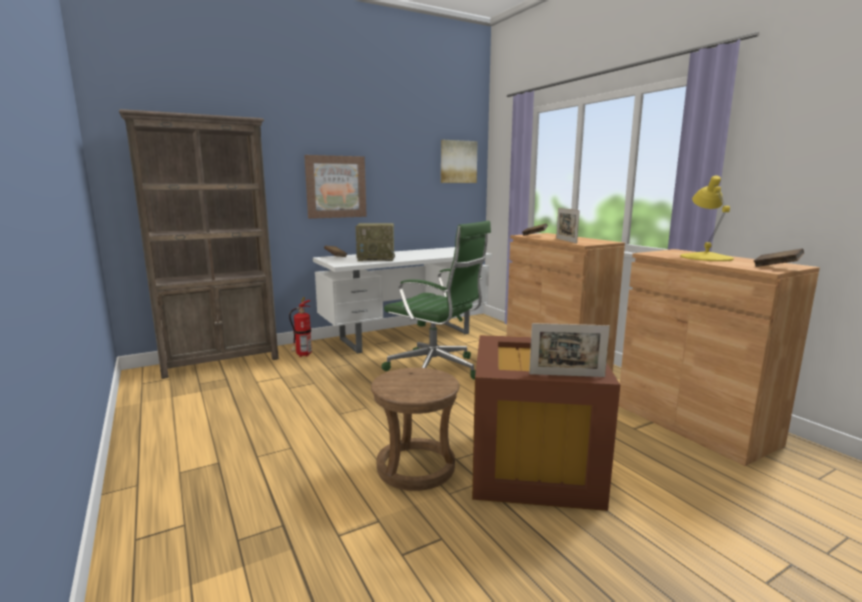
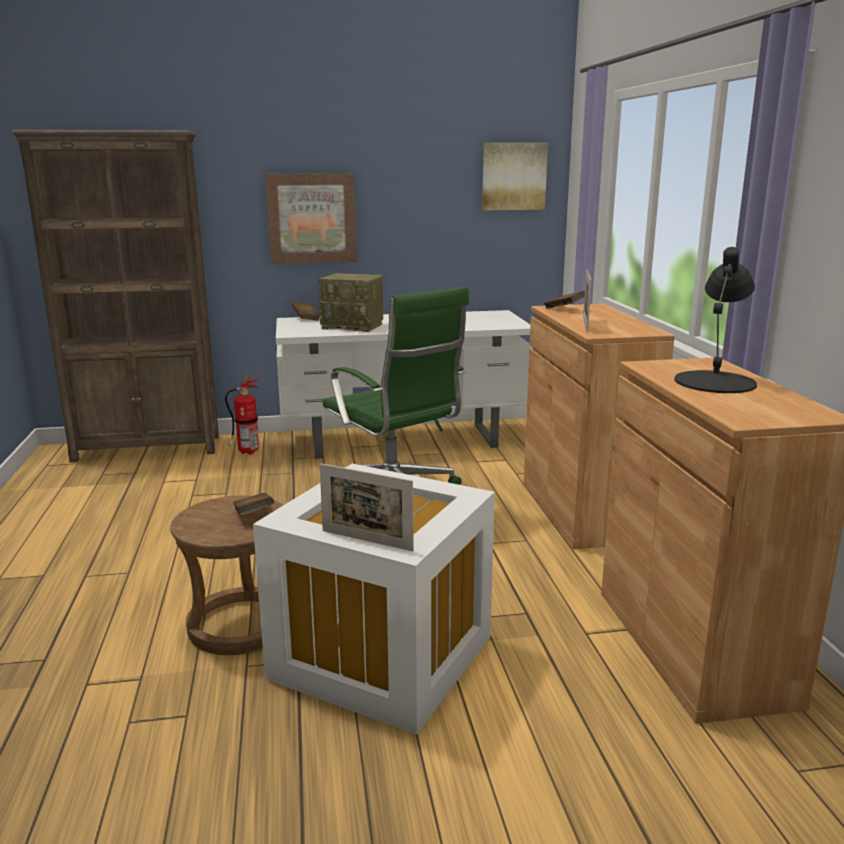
camera: 20 degrees right, 5 degrees up
brown storage box [472,335,620,511] -> white storage box [253,464,495,734]
yellow table lamp [680,176,734,261] -> black table lamp [674,247,757,393]
brown book [754,248,804,267] -> brown book moved to [233,493,274,516]

